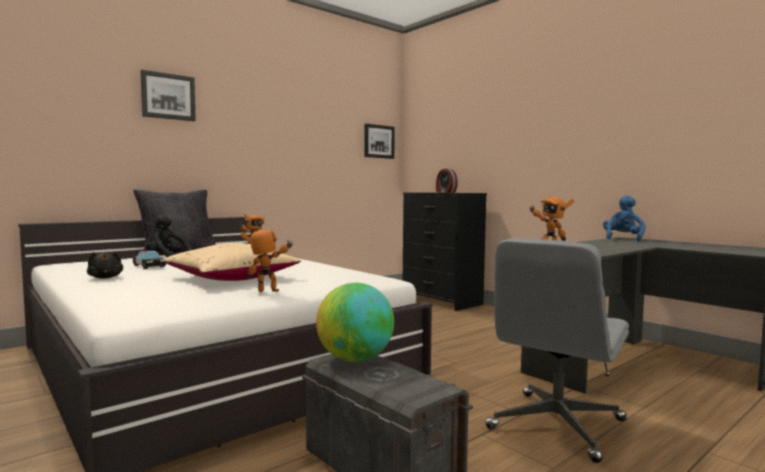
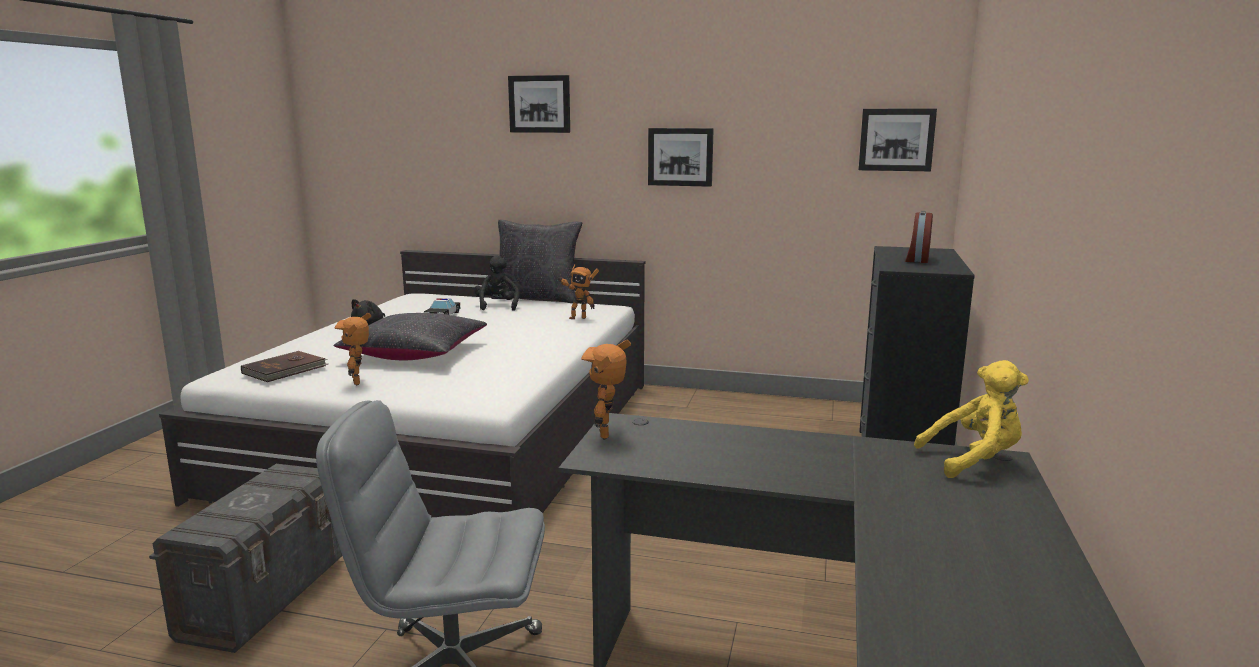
camera: 55 degrees right, 10 degrees up
beige pillow [163,243,301,281] -> black pillow [334,313,487,360]
toy robot [241,230,294,292] -> toy robot turned 150 degrees counterclockwise [334,313,371,385]
globe [316,283,394,362] -> none
blue plush toy [603,195,646,242] -> yellow plush toy [914,360,1029,478]
none -> brown book [241,351,328,382]
none -> picture [648,128,714,187]

